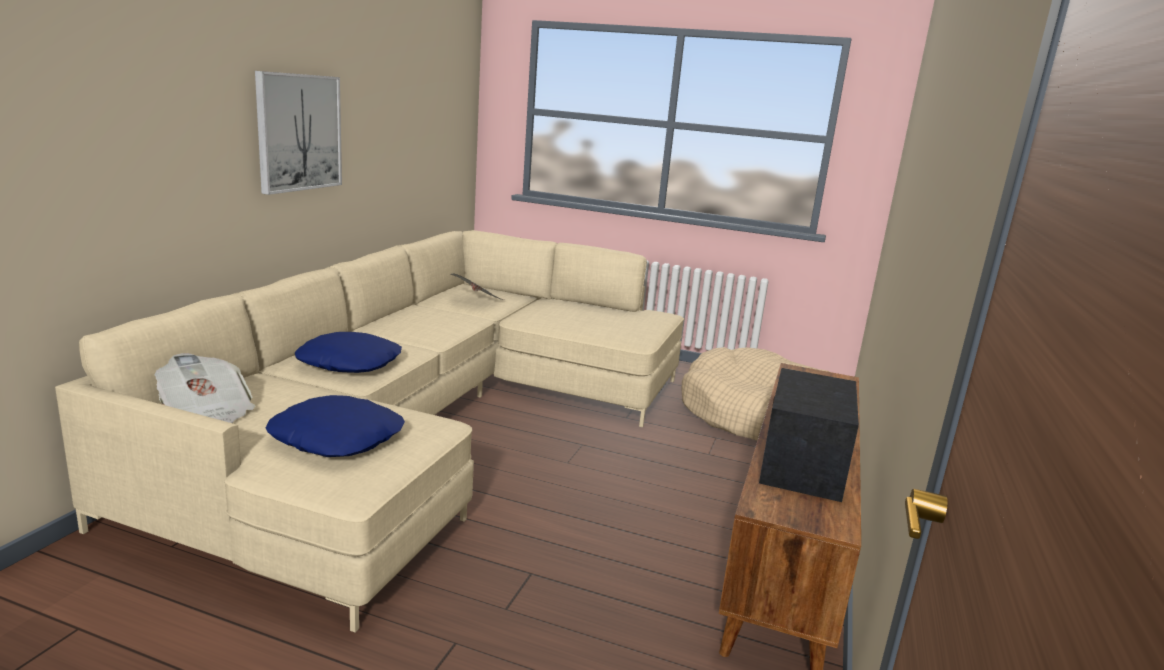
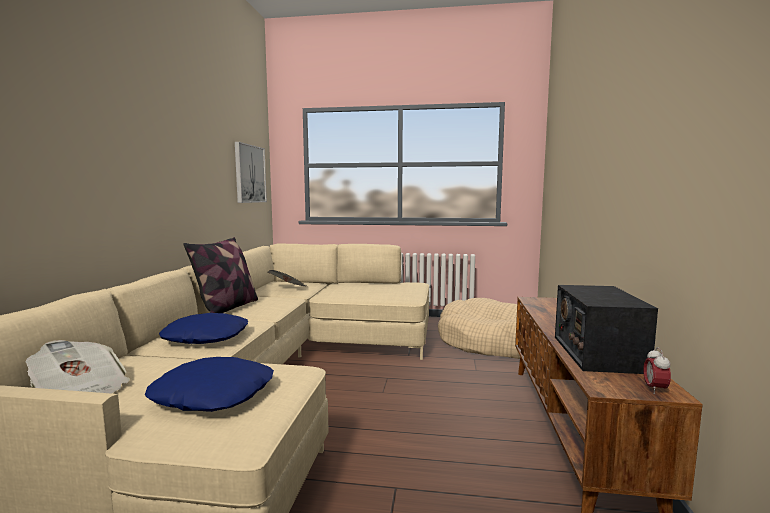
camera: 10 degrees left, 10 degrees down
picture [255,71,342,195] -> picture moved to [235,142,267,203]
none -> pillow [183,237,258,313]
none -> alarm clock [643,347,671,394]

